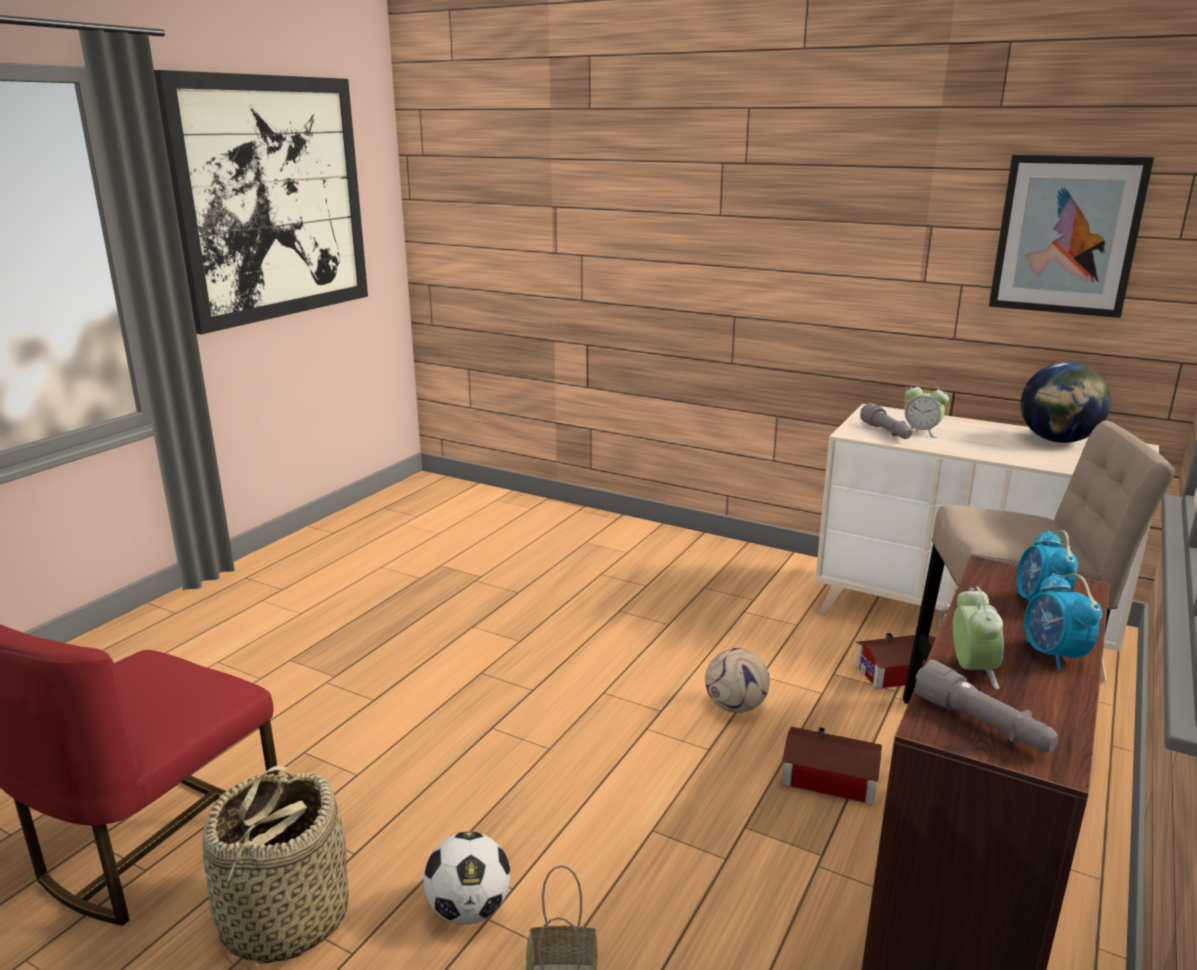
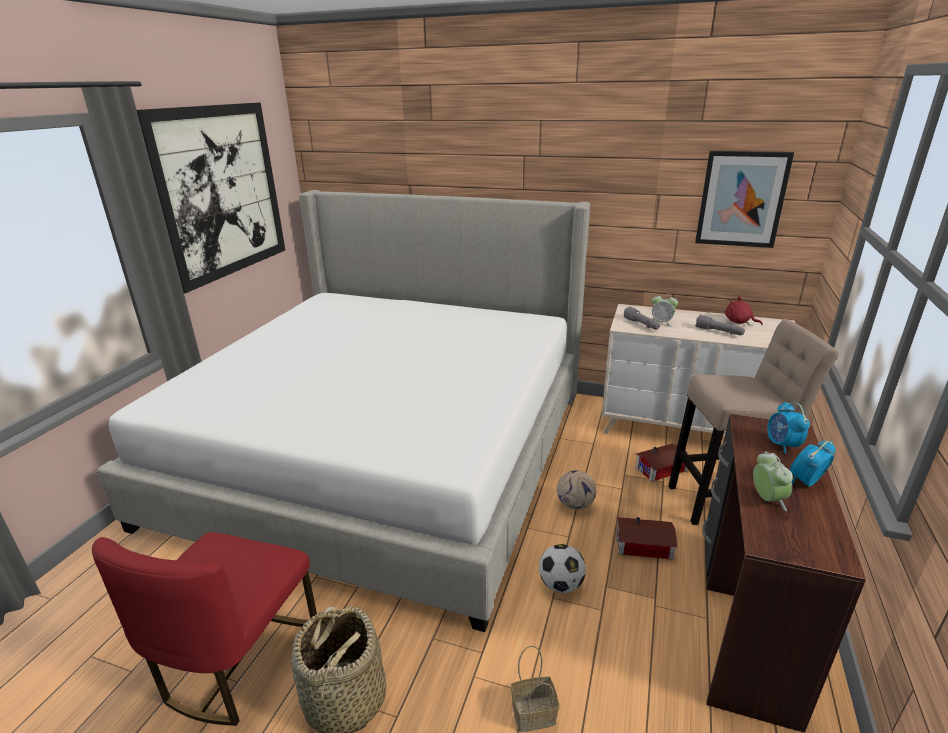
camera: 10 degrees left, 5 degrees up
football [424,831,510,925] -> football moved to [539,544,586,593]
grey flashlight [914,659,1059,752] -> grey flashlight moved to [695,315,745,335]
globe [1021,362,1111,443] -> red plush toy [725,296,763,325]
alarm clock [1024,573,1102,670] -> alarm clock turned 75 degrees clockwise [790,441,835,487]
none -> bed [97,190,590,632]

